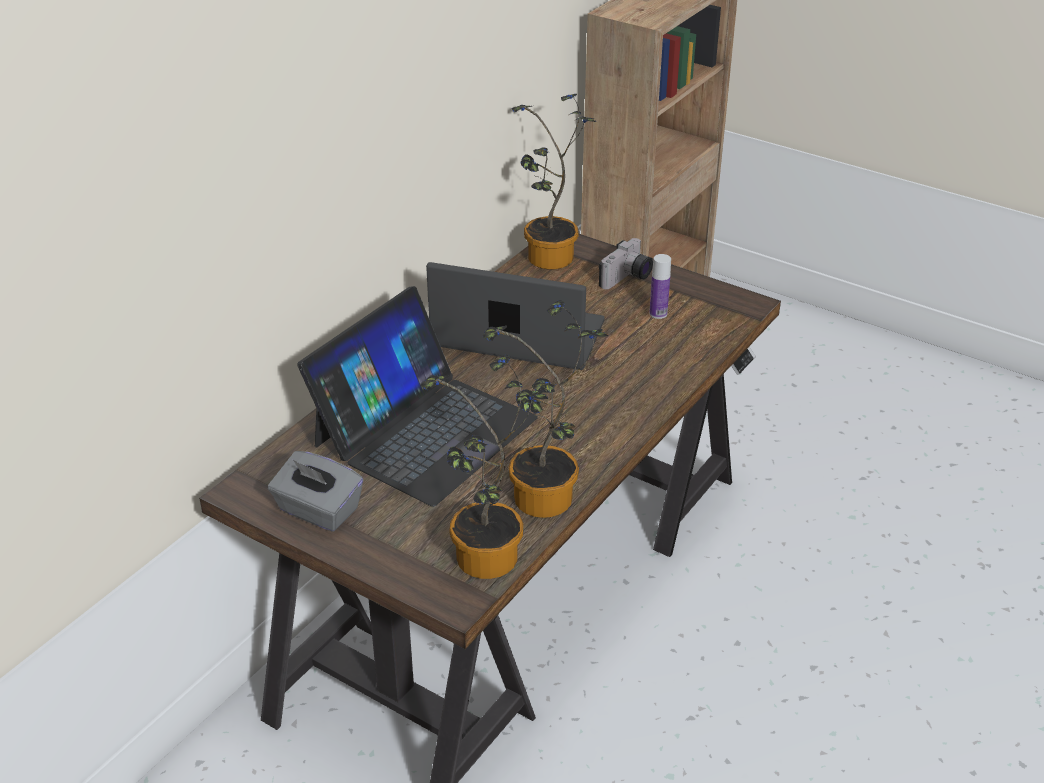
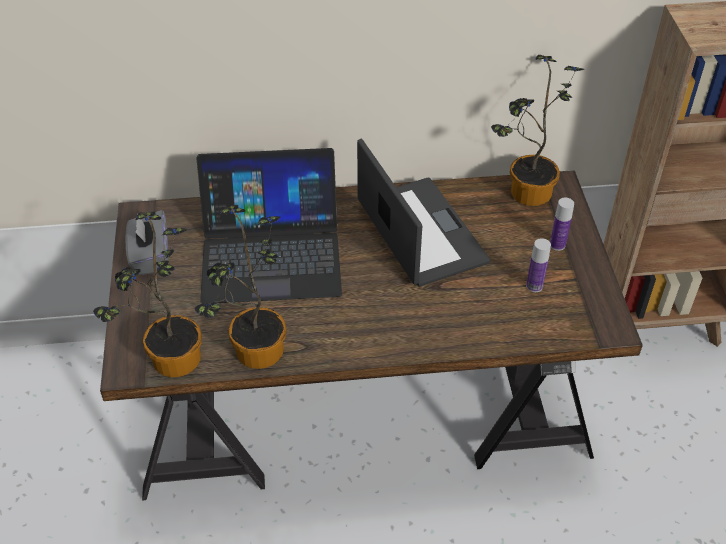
camera: 50 degrees right, 10 degrees up
camera [598,238,653,289] -> bottle [550,198,574,251]

